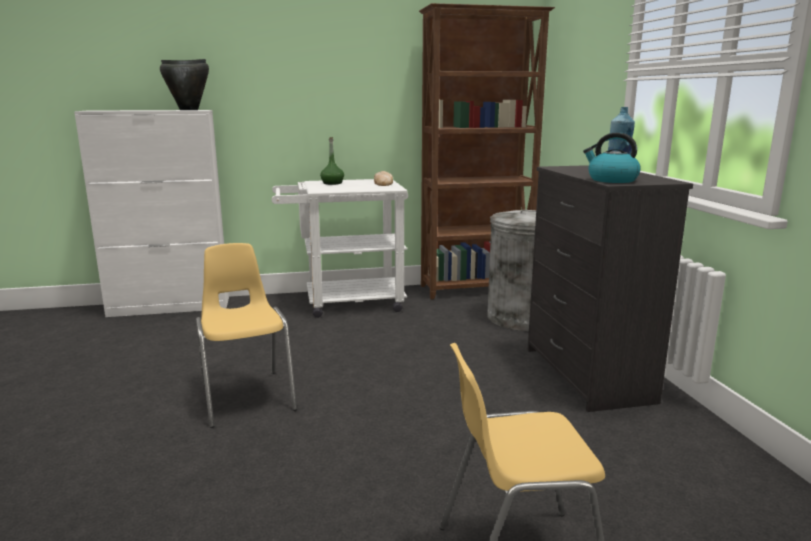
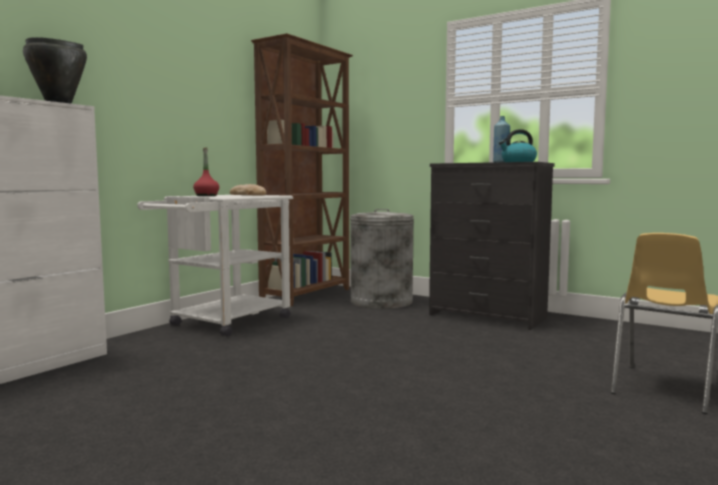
camera: 45 degrees left, 10 degrees down
yellow chair [196,243,297,428] -> none
green bottle [320,137,344,185] -> red bottle [193,148,219,196]

